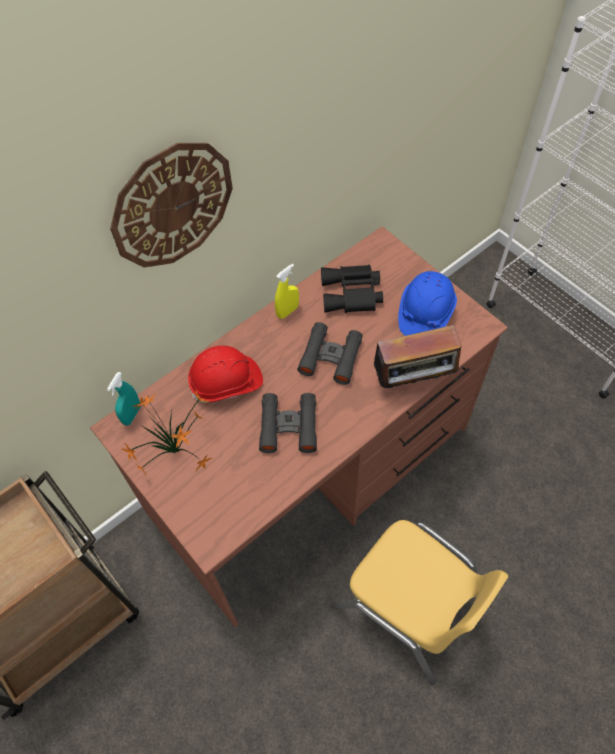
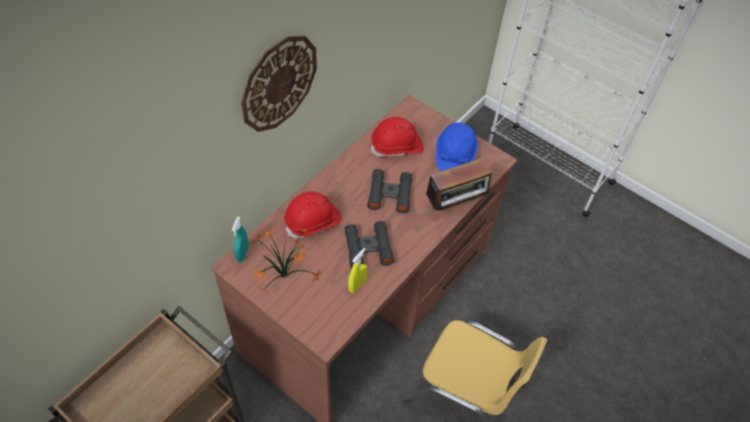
camera: 15 degrees left, 5 degrees down
yellow spray bottle [275,264,299,319] -> yellow spray bottle moved to [348,248,367,293]
black binoculars [321,264,383,313] -> red hard hat [371,117,423,157]

